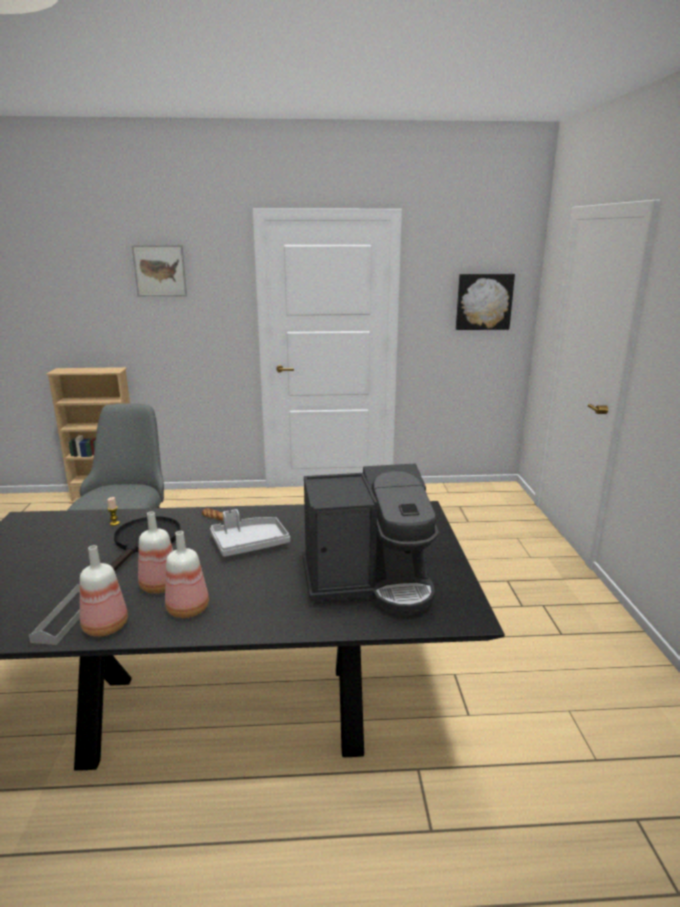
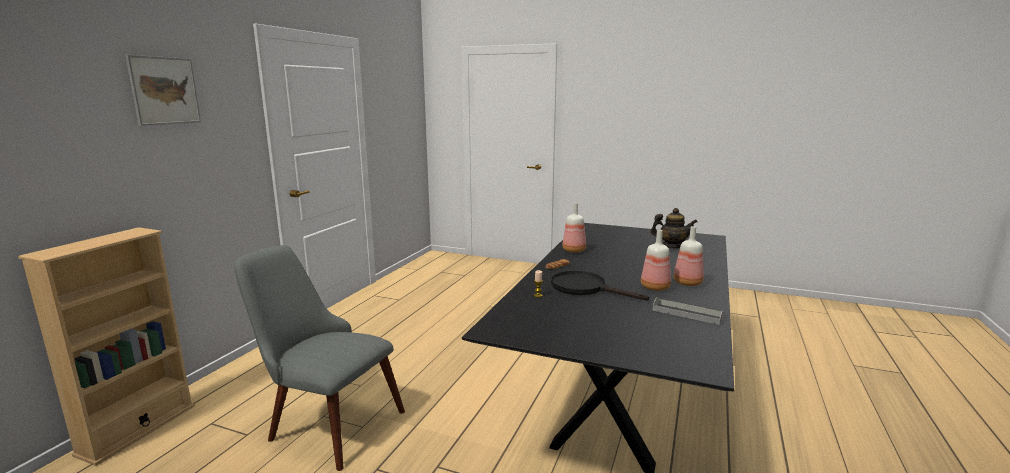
camera: 65 degrees left, 5 degrees down
bottle [80,545,128,637] -> bottle moved to [562,203,586,253]
grey tray [210,509,290,557] -> none
coffee machine [302,464,439,616] -> teapot [651,208,698,248]
picture [456,274,515,330] -> none

